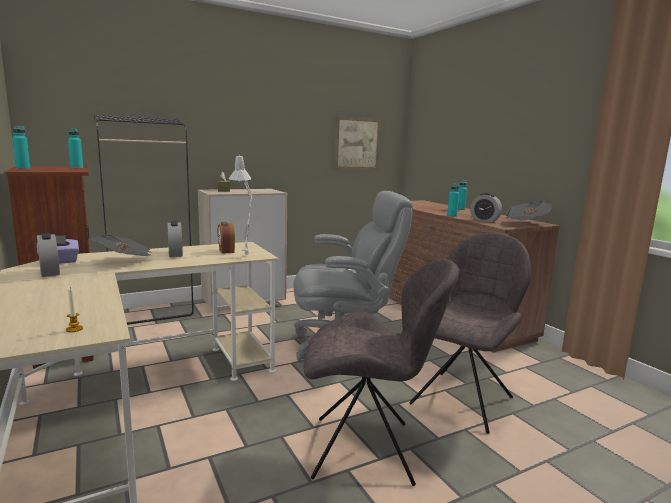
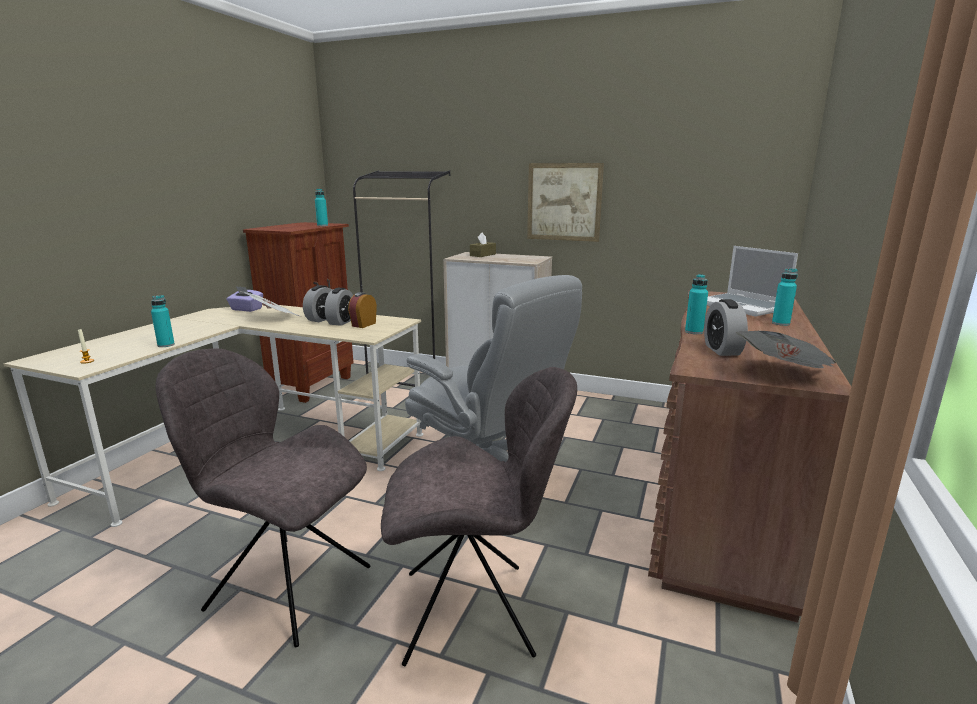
camera: 50 degrees right, 5 degrees up
turquoise bottle [12,126,31,169] -> turquoise bottle moved to [151,295,175,347]
alarm clock [37,233,60,277] -> alarm clock moved to [325,288,353,326]
grey table lamp [228,155,257,256] -> none
grey chair [304,259,459,486] -> grey chair turned 150 degrees clockwise [155,348,371,647]
picture [334,116,381,170] -> picture moved to [527,163,604,242]
none -> laptop [707,246,798,317]

